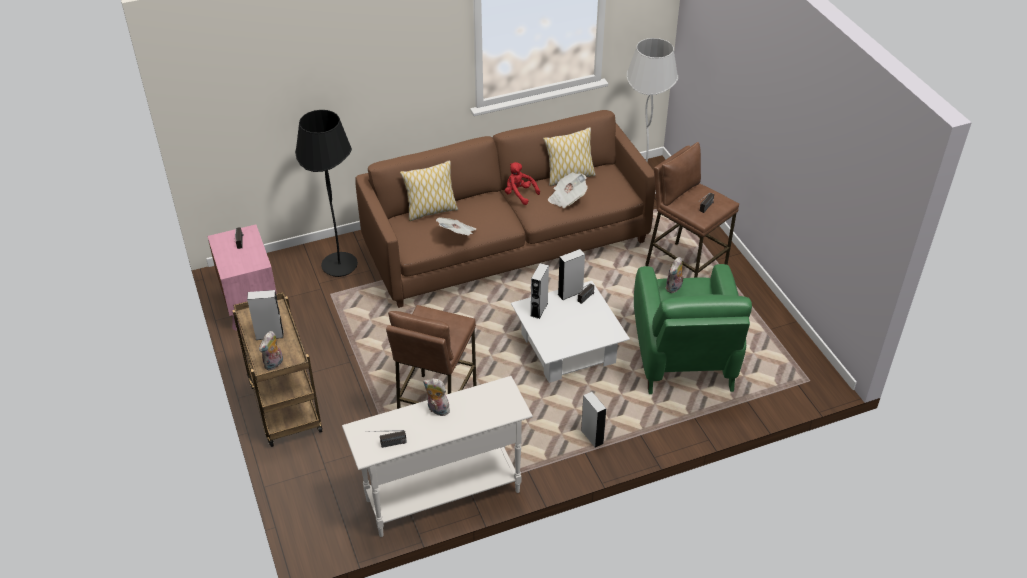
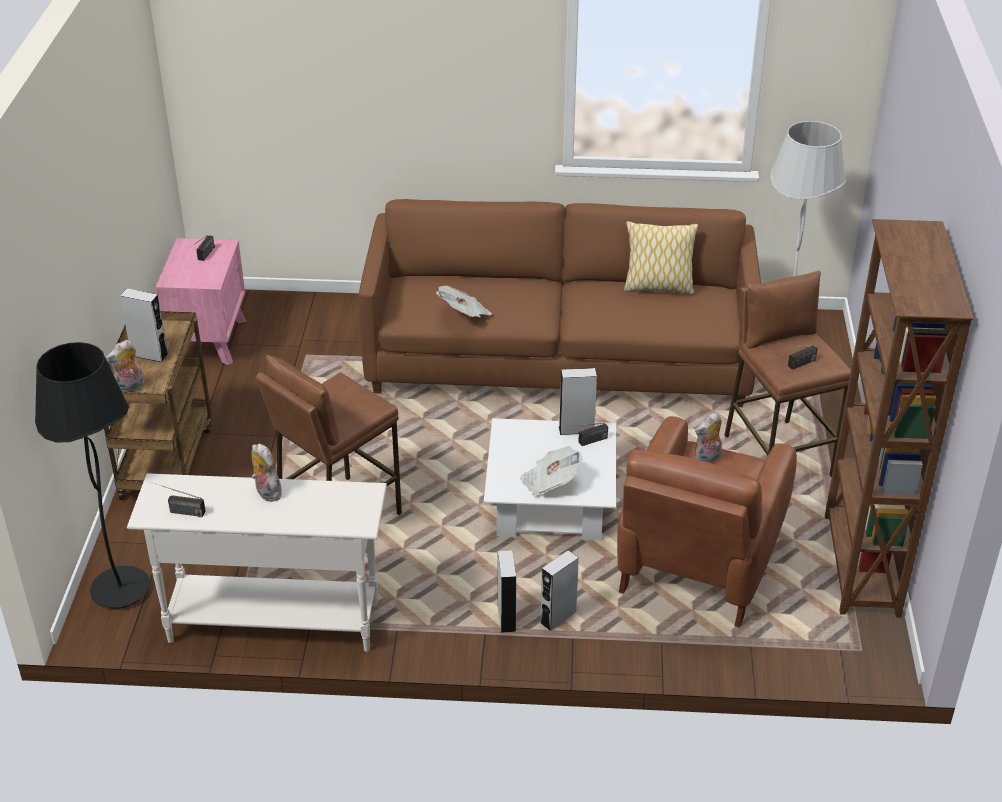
camera: 25 degrees right, 5 degrees down
black floor lamp [295,110,358,277] -> black floor lamp moved to [35,342,150,609]
pillow [400,160,458,221] -> none
red plush toy [505,162,540,205] -> none
grey speaker [530,263,549,319] -> grey speaker moved to [541,550,579,630]
newspaper [548,172,588,208] -> newspaper moved to [520,446,582,496]
green armchair [634,264,752,394] -> brown armchair [617,416,797,628]
none -> brown bookcase [825,219,974,618]

